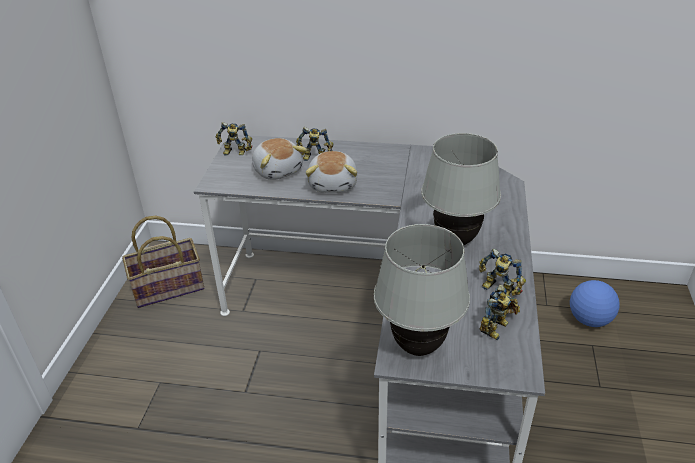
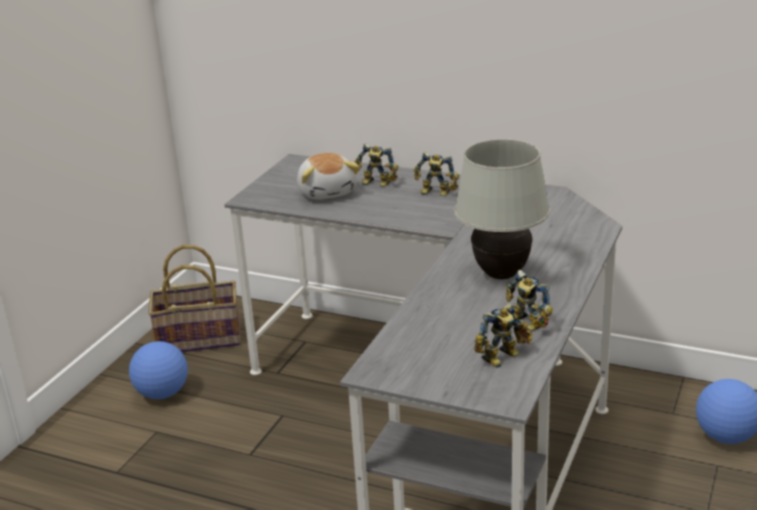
camera: 15 degrees right, 10 degrees down
toy robot [216,122,252,156] -> toy robot moved to [414,152,459,196]
plush toy [305,151,357,193] -> none
white table lamp [374,224,470,356] -> none
none -> football [129,341,188,399]

